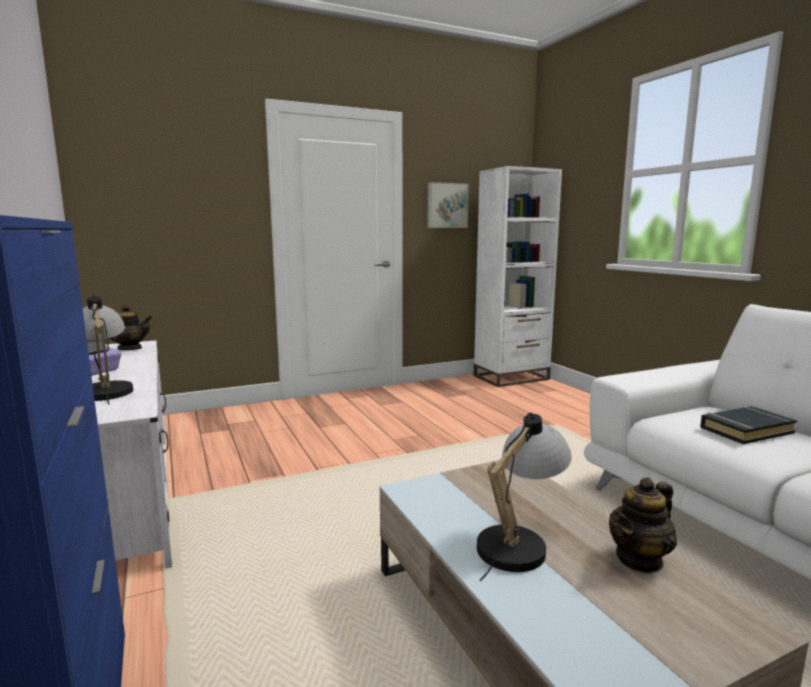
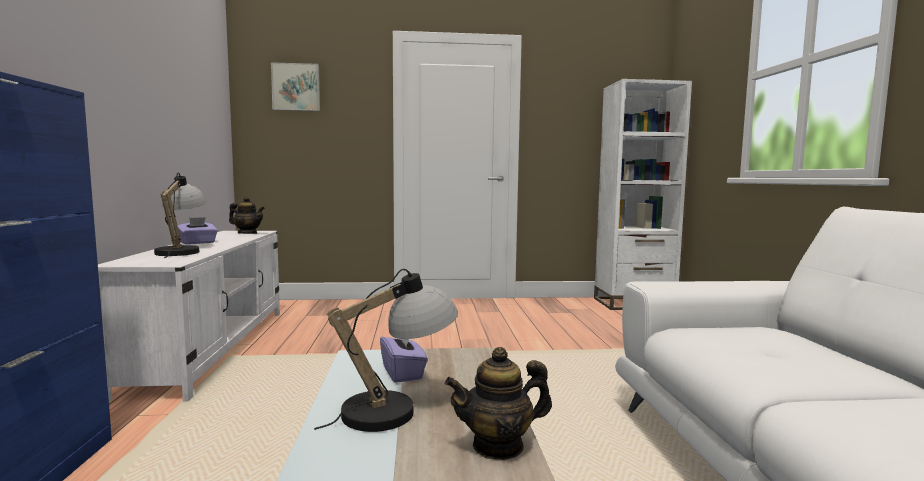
camera: 20 degrees right, 5 degrees down
picture [427,182,469,228] -> picture moved to [271,62,320,111]
black book [700,406,797,444] -> none
none -> purple tissue box [380,337,428,383]

